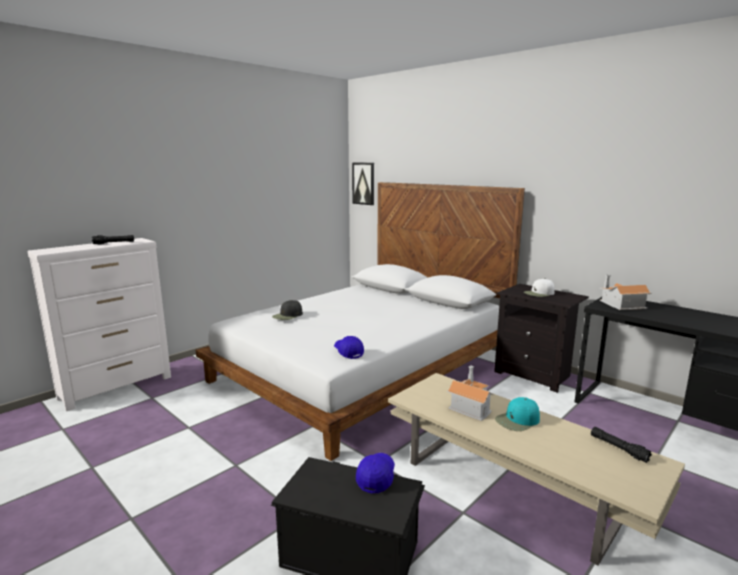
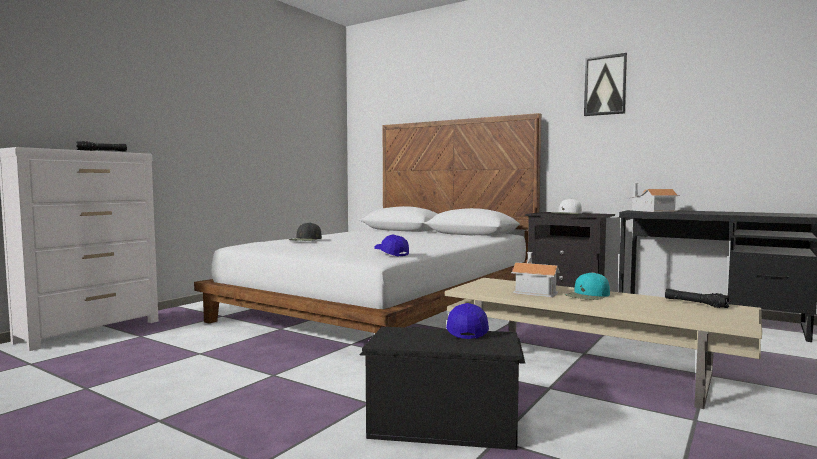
camera: 10 degrees left, 10 degrees down
picture [352,163,374,205] -> picture moved to [584,53,628,116]

